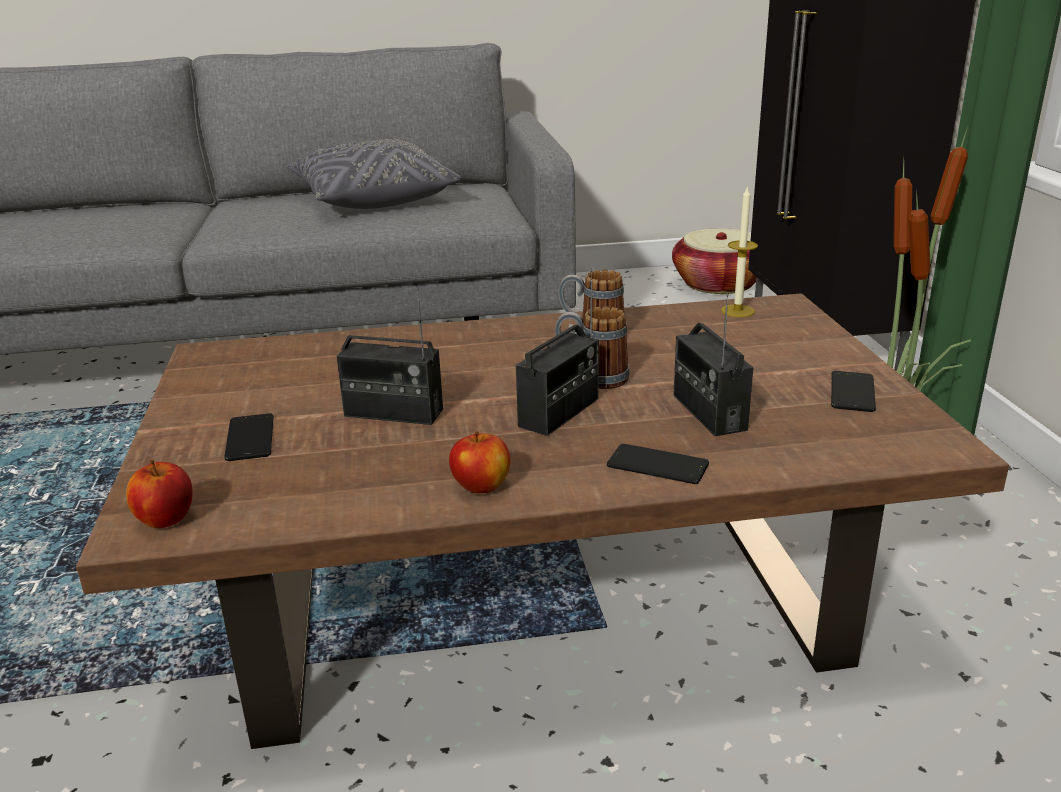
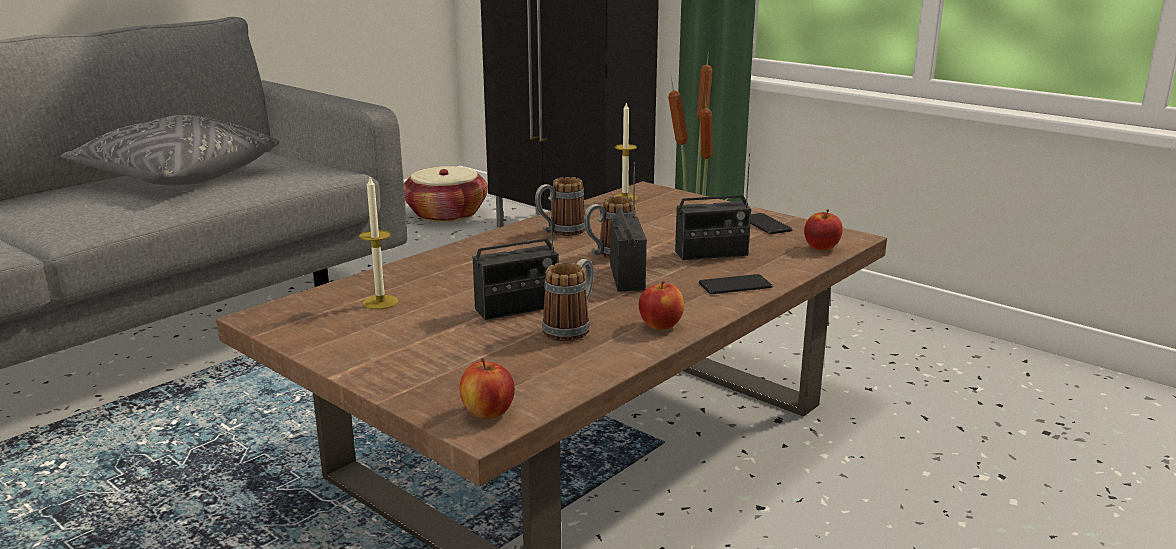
camera: 40 degrees left, 5 degrees down
phone [224,413,274,461] -> none
radio [673,293,753,436] -> radio turned 45 degrees counterclockwise [675,153,751,260]
none -> candle [359,177,399,309]
none -> mug [542,259,594,341]
none -> apple [804,210,843,251]

